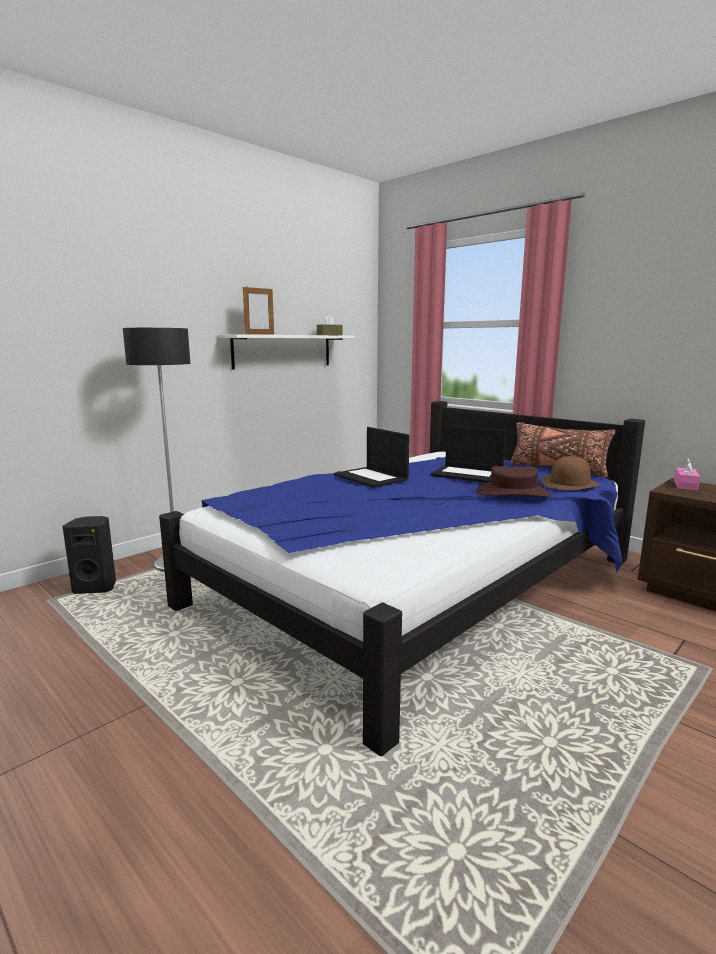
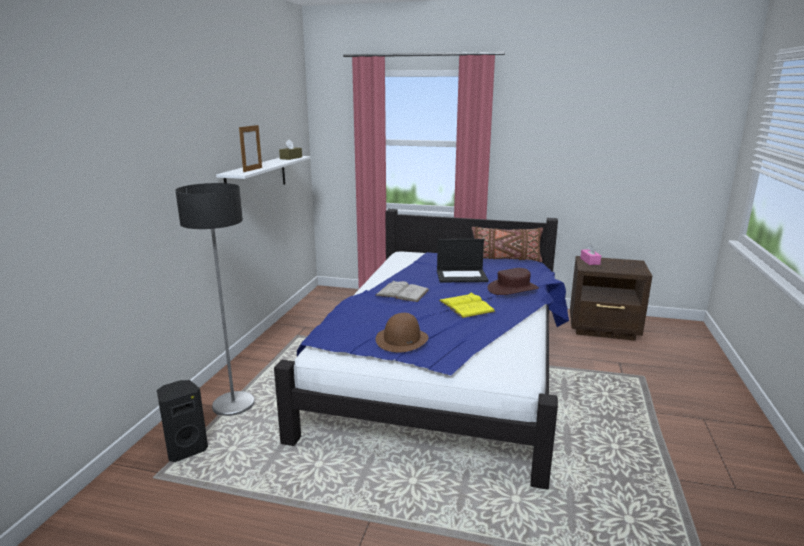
camera: 30 degrees left, 5 degrees up
laptop [334,427,410,488] -> white book [375,281,429,302]
brown hat [540,456,600,490] -> brown hat moved to [376,313,429,353]
none -> yellow book [439,292,495,318]

